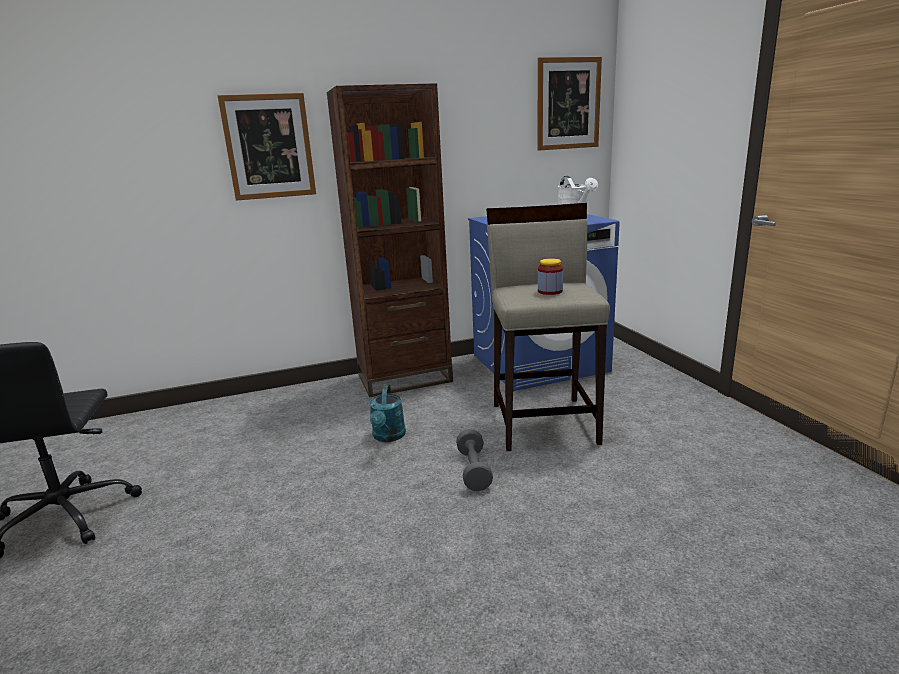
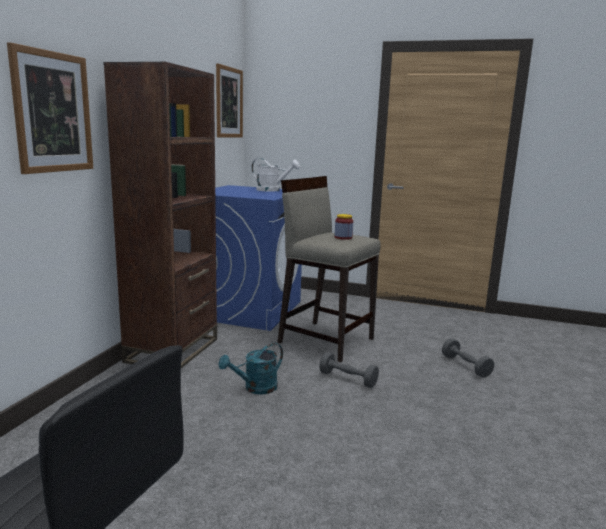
camera: 55 degrees left, 5 degrees down
turquoise watering can [369,384,406,442] -> turquoise watering can turned 105 degrees clockwise [218,343,283,395]
none -> grey dumbbell [442,338,494,378]

